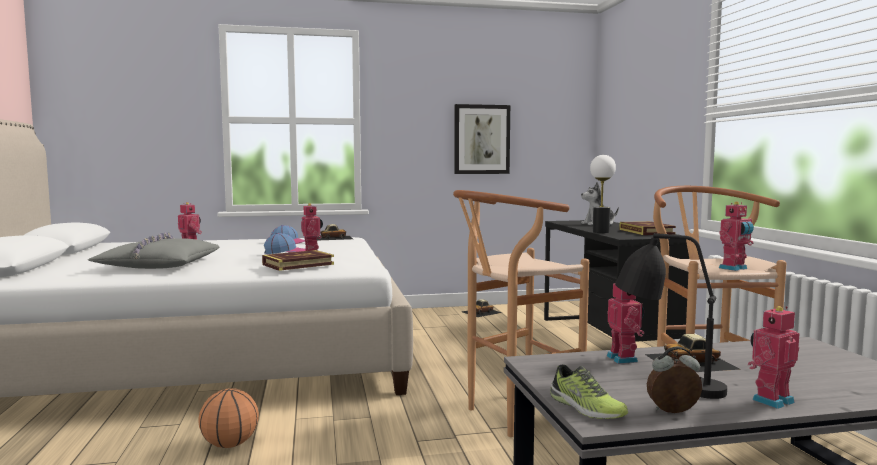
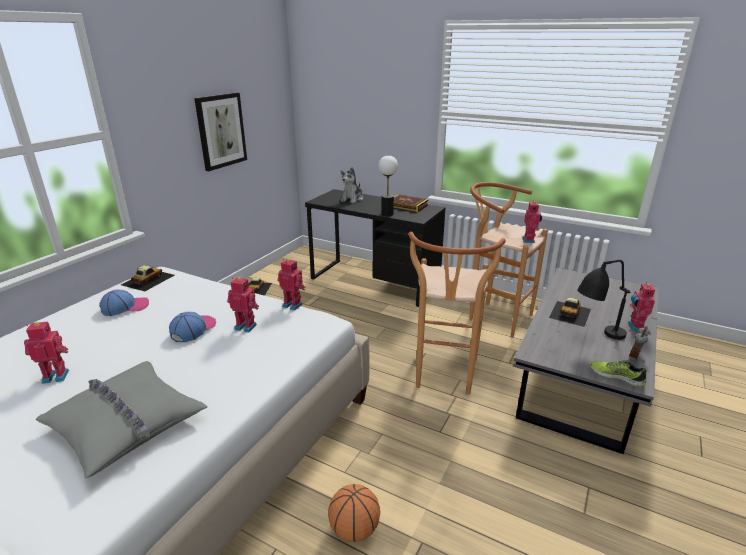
camera: 50 degrees left, 20 degrees up
book [262,250,334,271] -> none
shoe [550,365,628,419] -> shoe turned 150 degrees counterclockwise [590,360,647,387]
toy robot [607,283,644,364] -> toy robot moved to [277,259,305,311]

